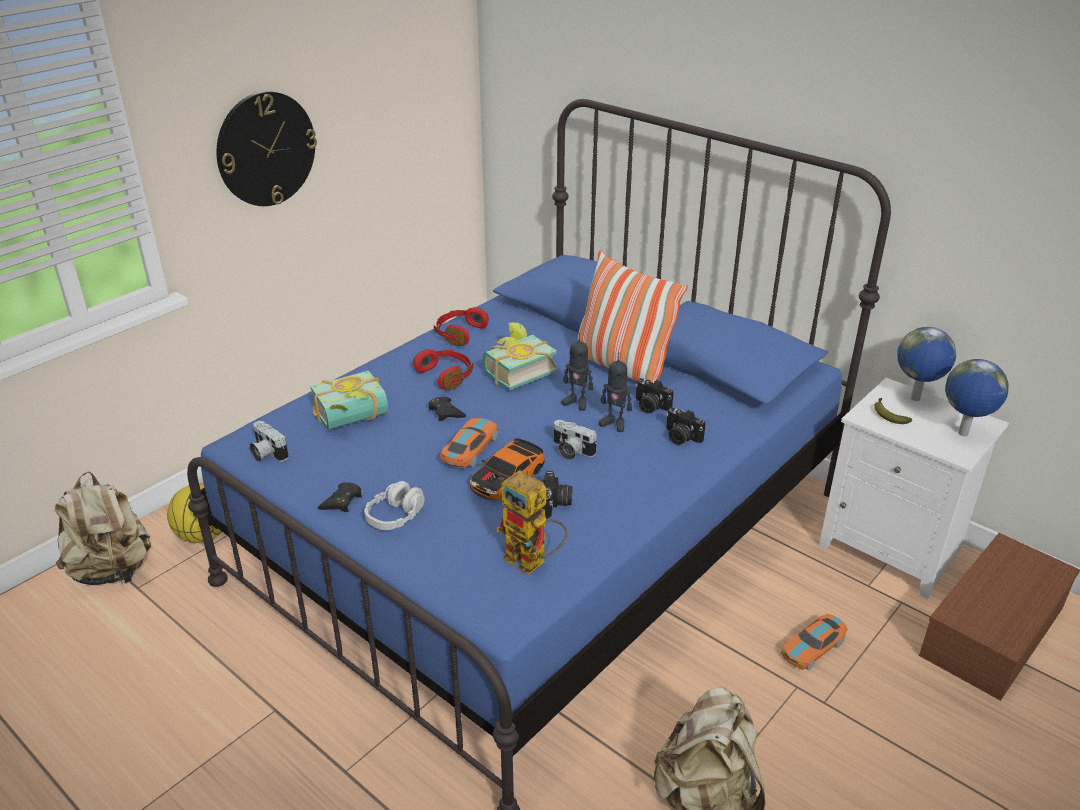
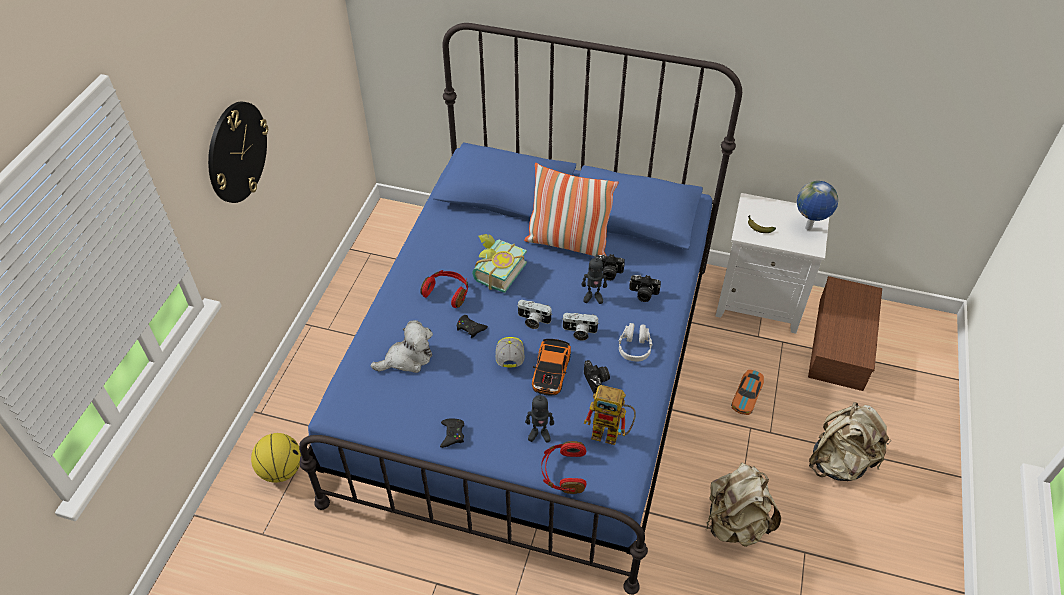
camera: 25 degrees left, 15 degrees up
beige backpack [55,471,151,585] -> beige backpack moved to [809,402,891,481]
camera [249,421,289,462] -> camera moved to [517,300,552,329]
book [310,371,388,430] -> plush toy [371,320,433,373]
grey headphones [364,481,425,530] -> grey headphones moved to [619,323,652,361]
red headphones [434,307,489,346] -> red headphones moved to [541,441,587,494]
toy car [440,418,498,468] -> cap [495,337,525,367]
toy robot [562,333,593,411] -> toy robot moved to [525,393,554,443]
globe [897,327,956,401] -> none

